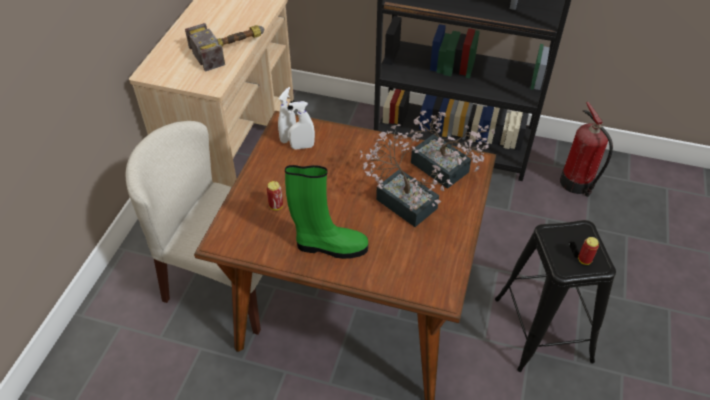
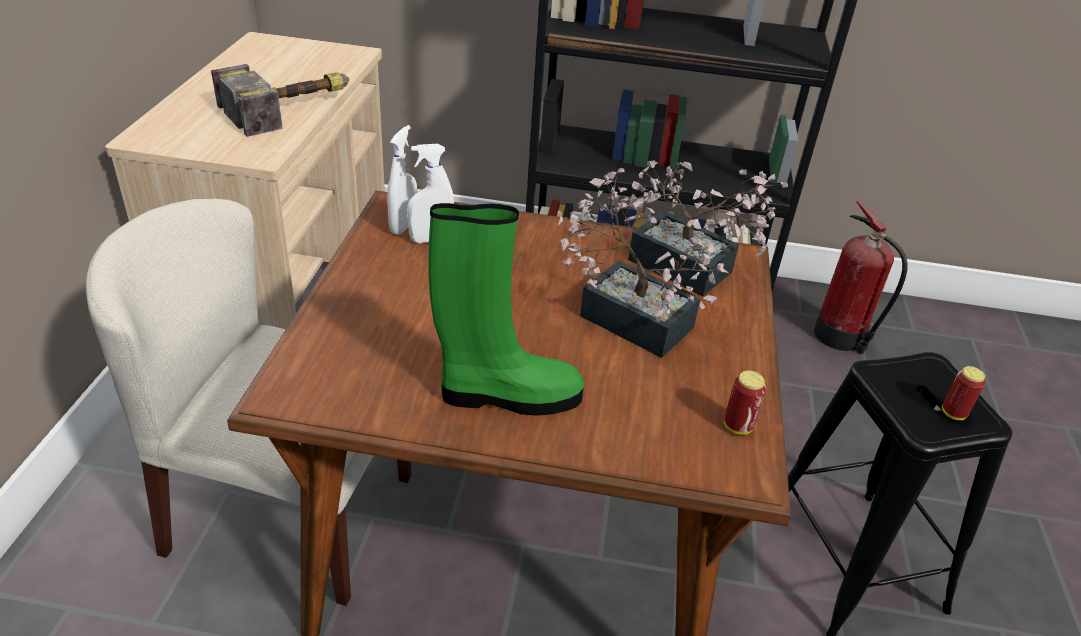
camera: 10 degrees left, 10 degrees down
can [267,181,283,210] -> can moved to [724,371,766,435]

